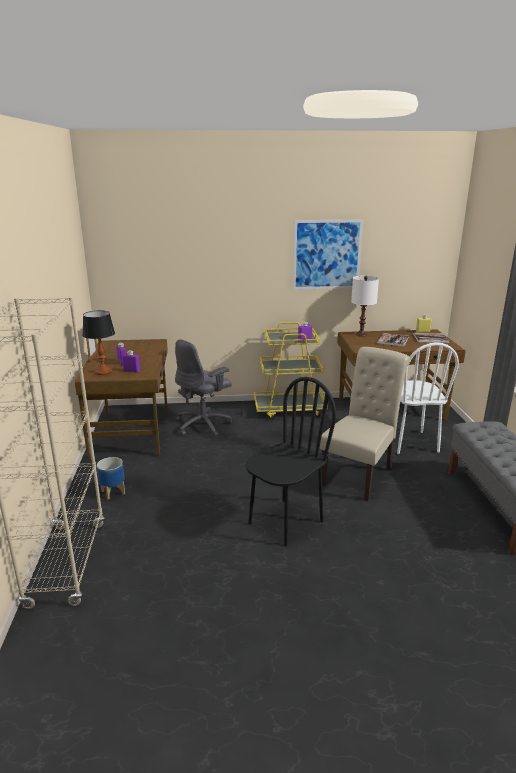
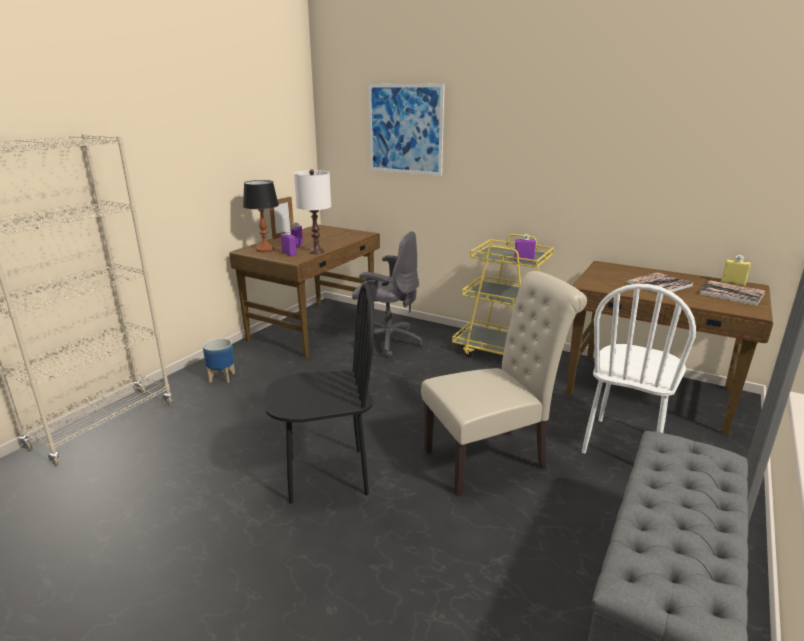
camera: 35 degrees right, 0 degrees up
grey office chair [175,339,232,437] -> grey office chair turned 150 degrees counterclockwise [352,231,423,358]
picture [293,220,363,290] -> picture moved to [368,84,445,176]
white table lamp [351,276,379,337] -> white table lamp moved to [294,170,331,254]

